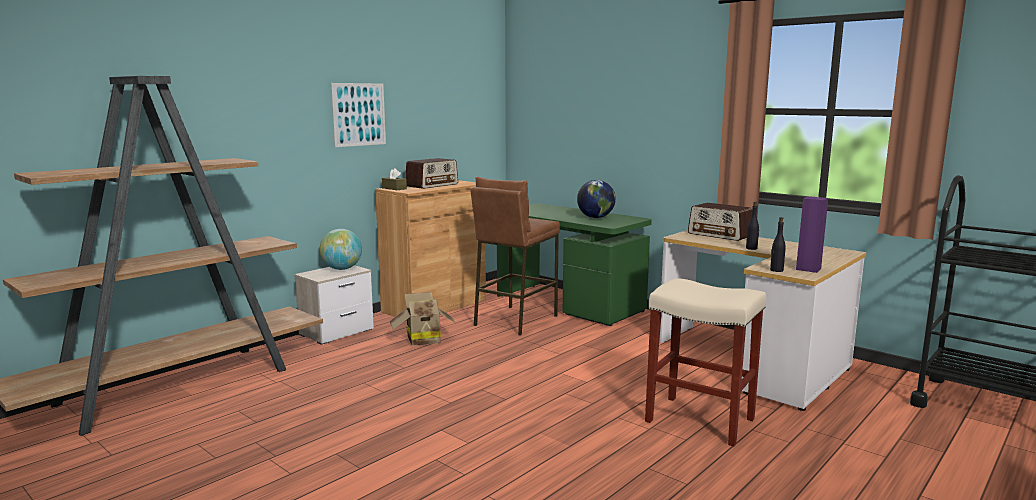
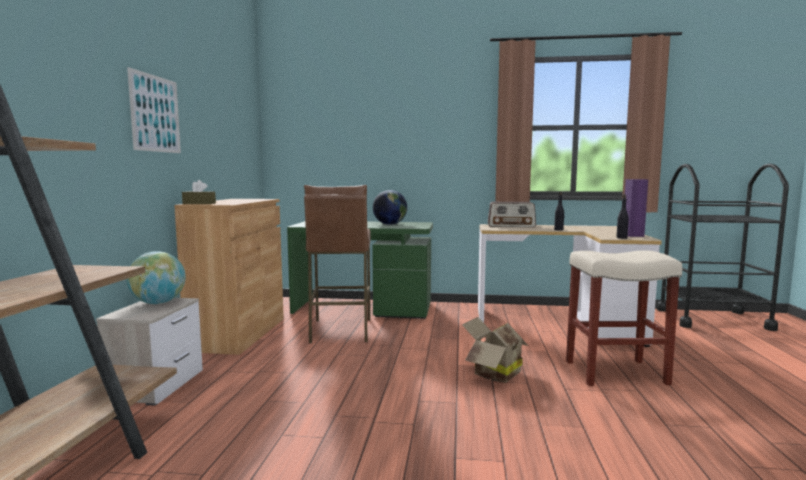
camera: 35 degrees left, 5 degrees down
cardboard box [390,292,456,346] -> cardboard box moved to [462,317,529,383]
radio [406,158,458,189] -> none

